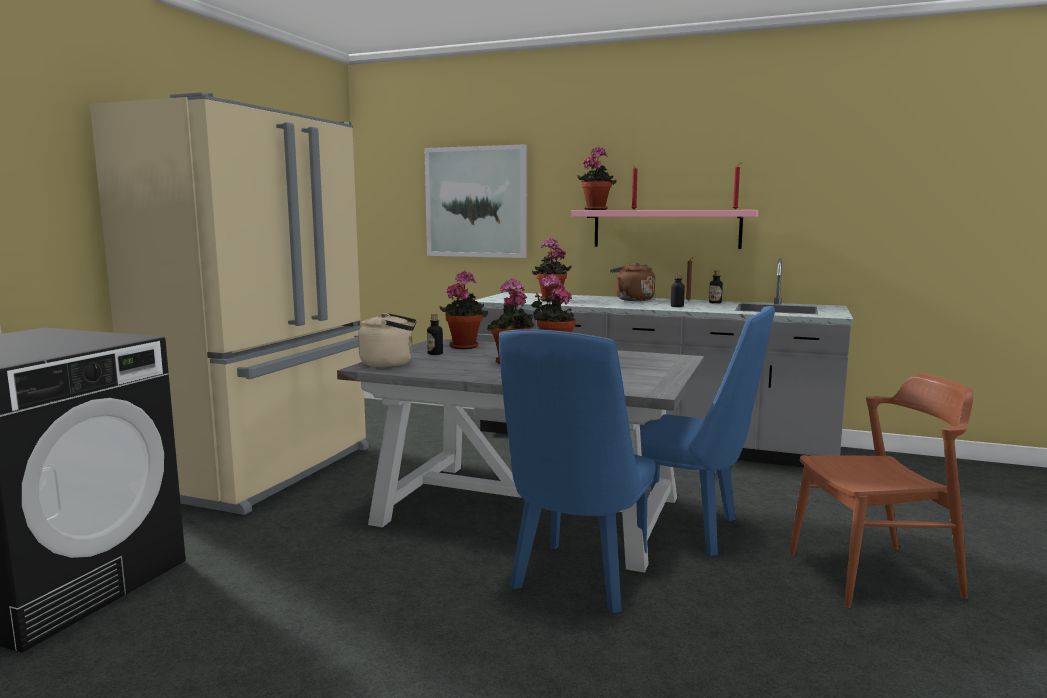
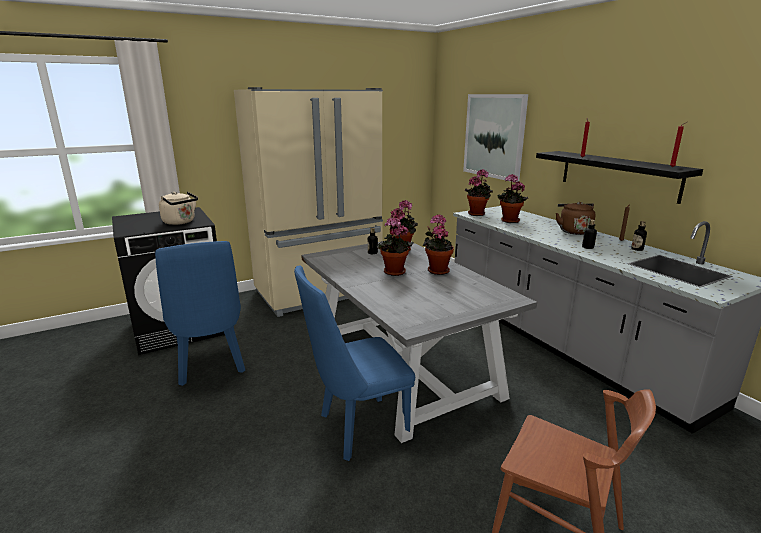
camera: 40 degrees right, 10 degrees up
beige kettle [358,313,417,367] -> beige kettle moved to [159,192,198,225]
pink shelf [571,210,759,249] -> black shelf [536,151,703,204]
potted plant [577,147,616,210] -> potted plant moved to [464,169,493,216]
blue chair [640,306,775,556] -> blue chair moved to [155,241,245,386]

